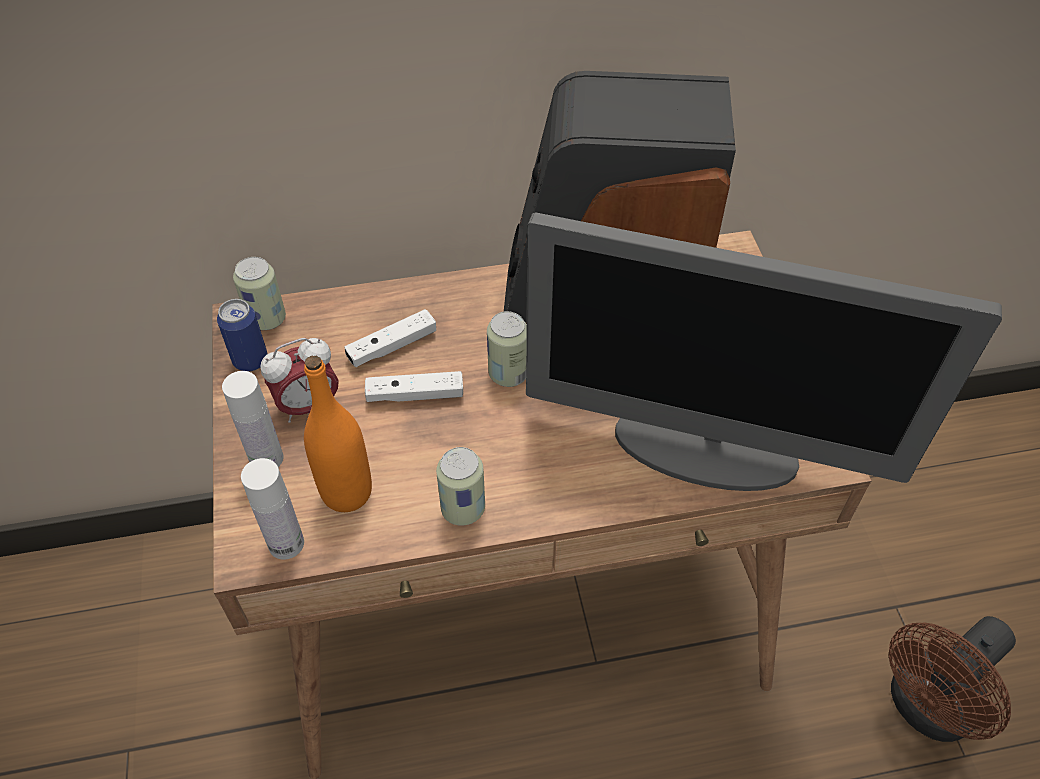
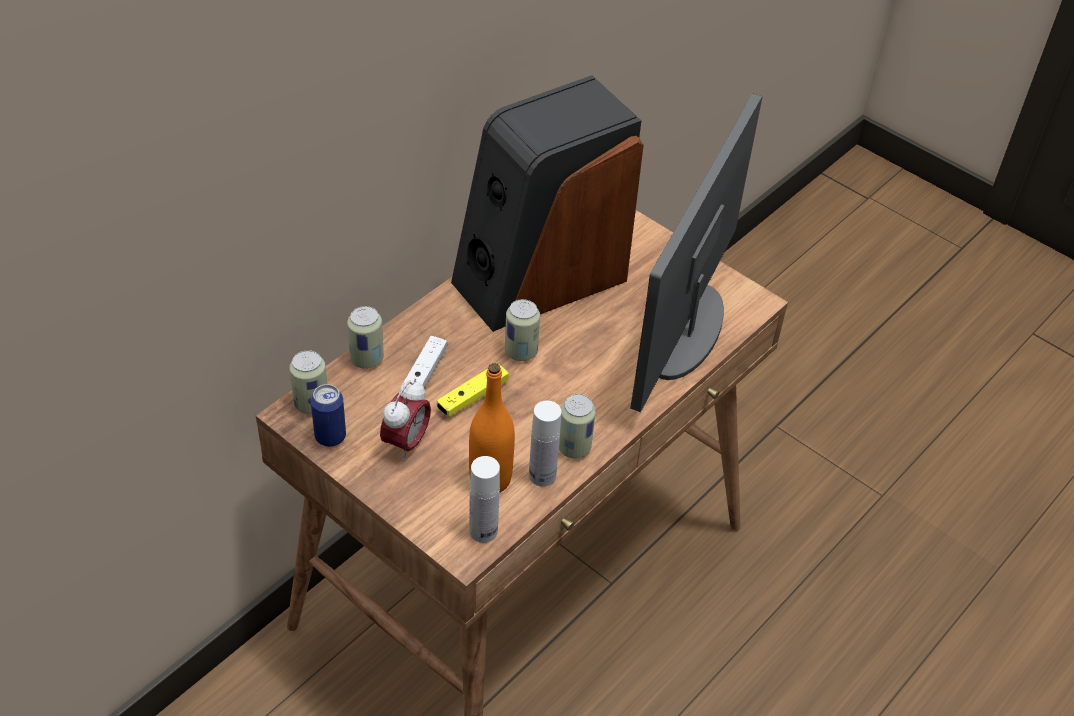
camera: 40 degrees left, 5 degrees down
white bottle [222,371,284,467] -> white bottle moved to [529,401,561,487]
white game controller [365,371,463,402] -> yellow game controller [437,363,509,417]
monitor [526,213,1002,491] -> monitor turned 135 degrees clockwise [630,93,762,412]
brown fan [889,616,1016,742] -> none
none -> can [347,306,384,369]

